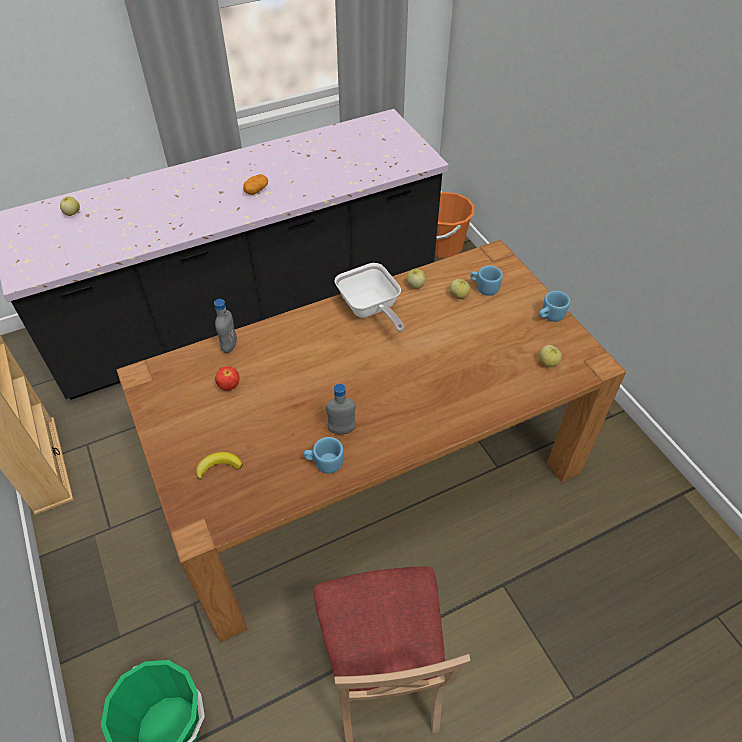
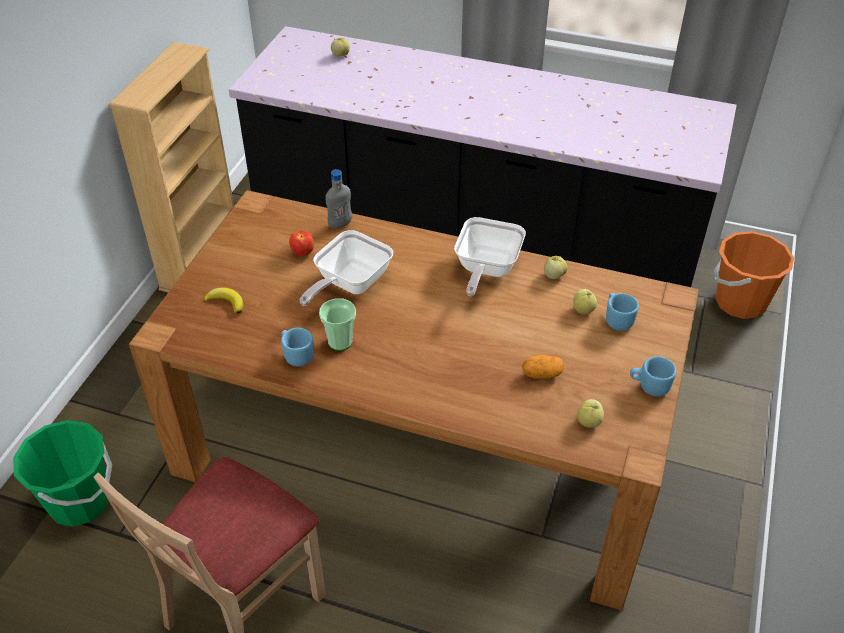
camera: 45 degrees right, 5 degrees down
potato [243,174,268,195] -> potato moved to [522,355,564,378]
grey bottle [326,384,356,434] -> cup [319,298,356,351]
none -> frying pan [299,230,393,306]

